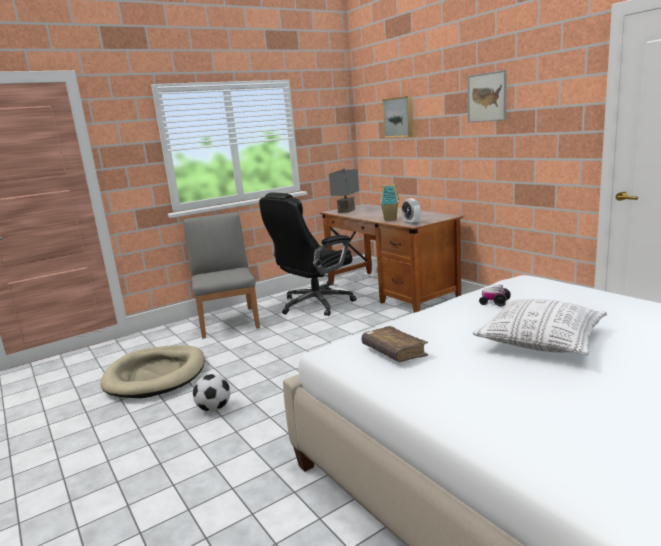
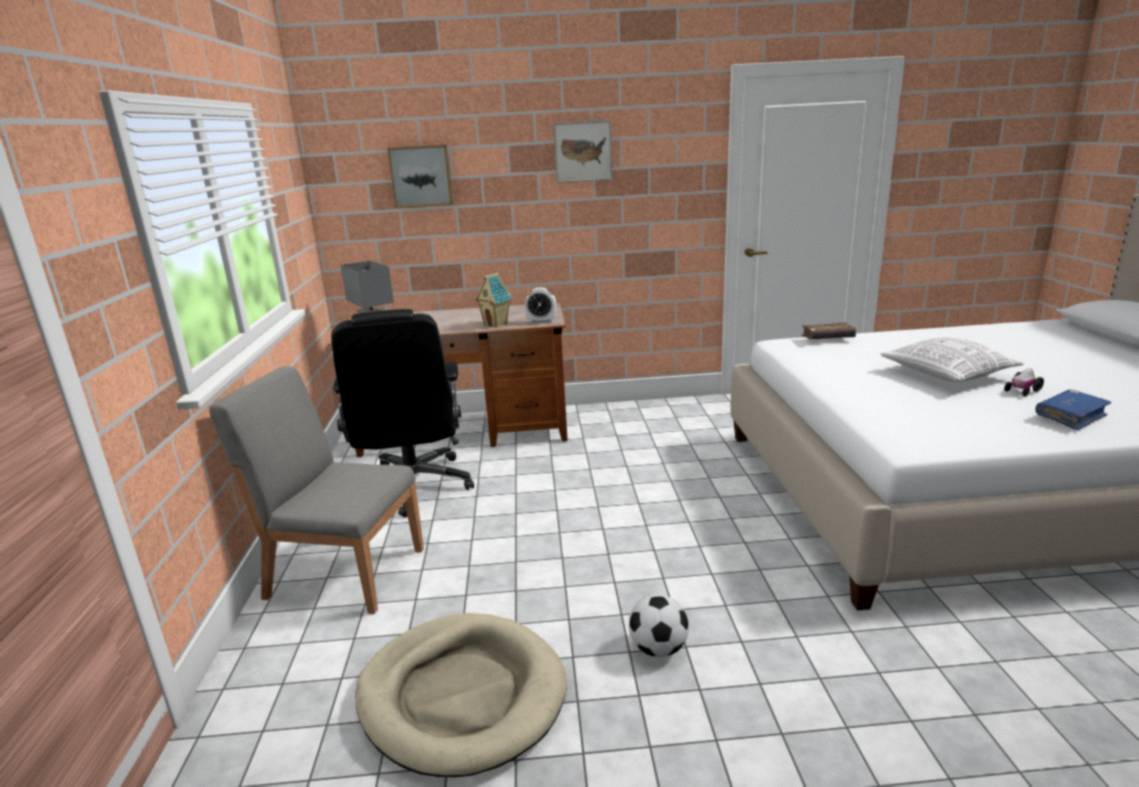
camera: 60 degrees left, 5 degrees up
brown book [362,326,428,362] -> brown book moved to [801,322,856,340]
toy car [479,285,511,306] -> toy car moved to [1004,368,1044,396]
none -> blue book [1036,390,1112,430]

